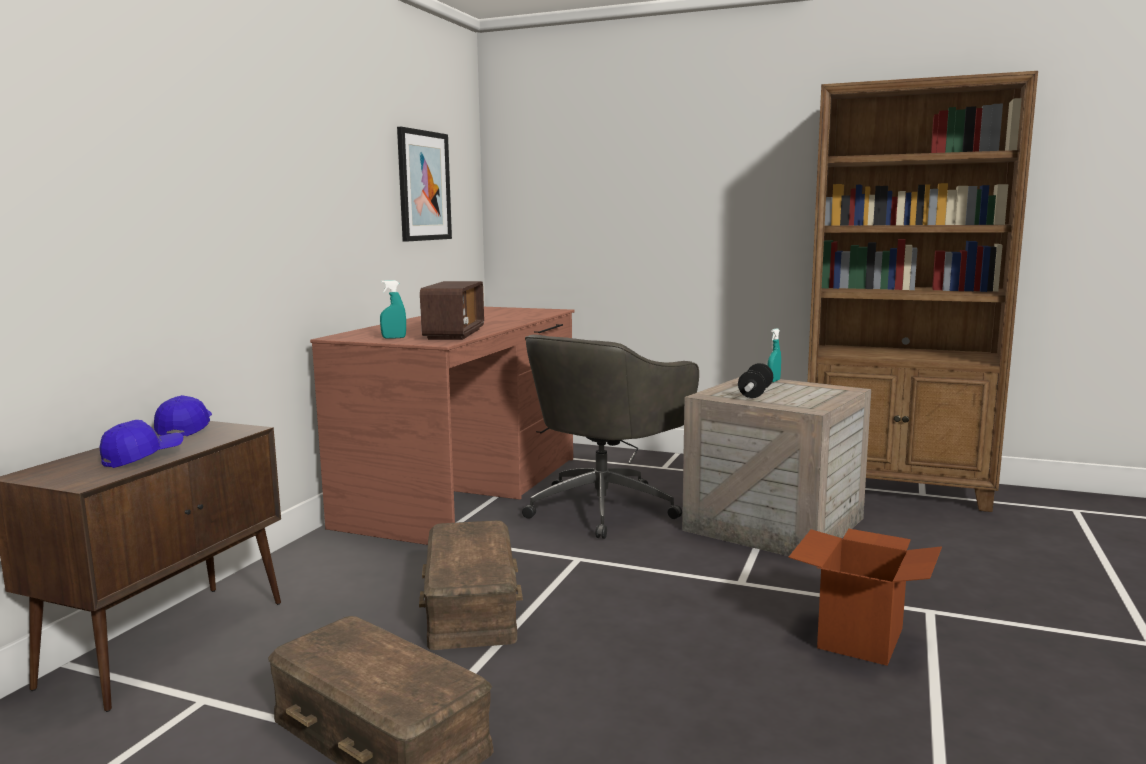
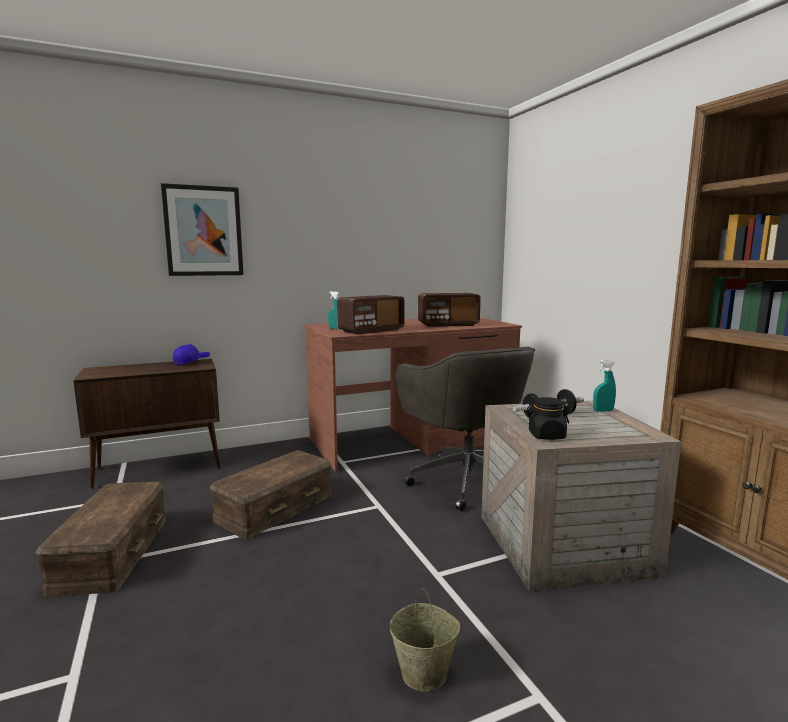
camera: 45 degrees right, 0 degrees up
blue cap [100,420,183,468] -> none
picture [397,127,452,242] -> picture moved to [161,183,244,276]
grey office chair [522,334,699,539] -> grey office chair turned 105 degrees counterclockwise [395,346,535,511]
cardboard box [788,528,942,666] -> beige bucket [390,588,460,692]
none -> radio [418,293,481,327]
none -> black jar [527,397,569,440]

